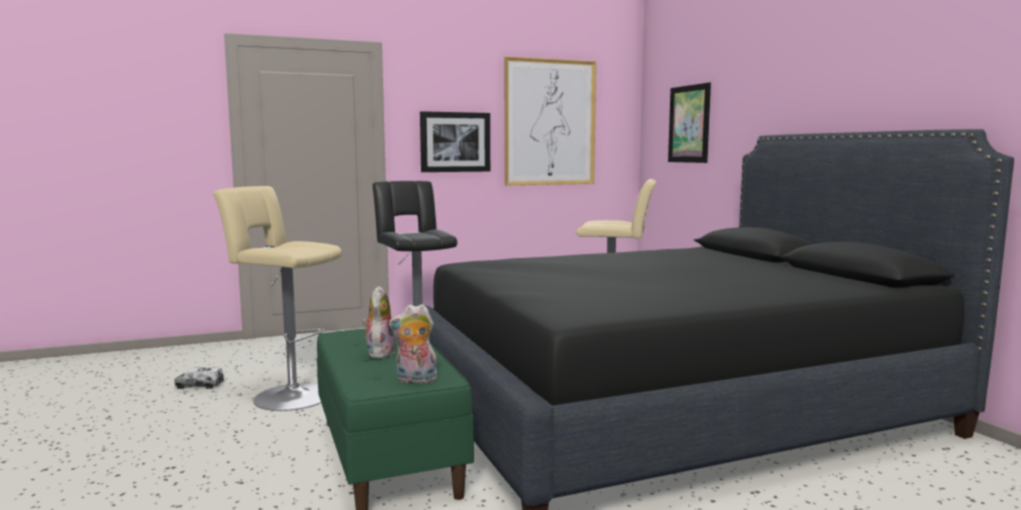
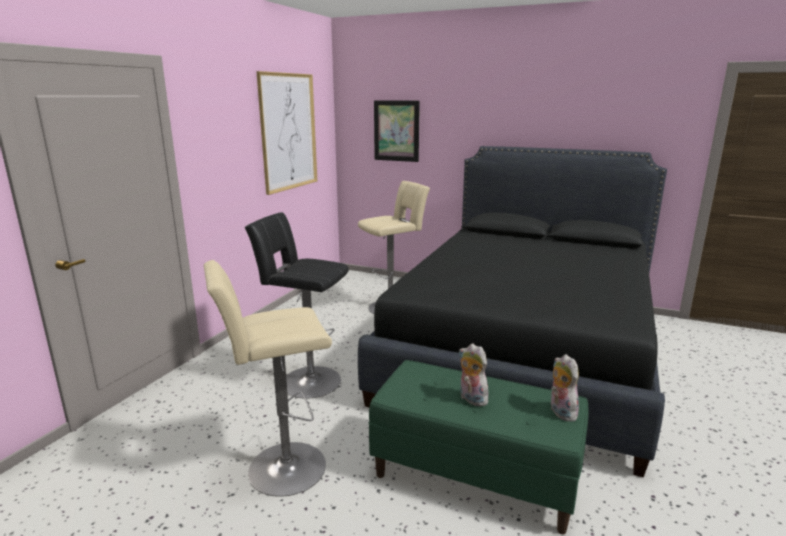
camera: 45 degrees left, 10 degrees up
toy truck [174,368,224,389] -> none
plush toy [389,304,437,384] -> plush toy turned 120 degrees clockwise [551,354,579,421]
picture [420,111,490,172] -> none

